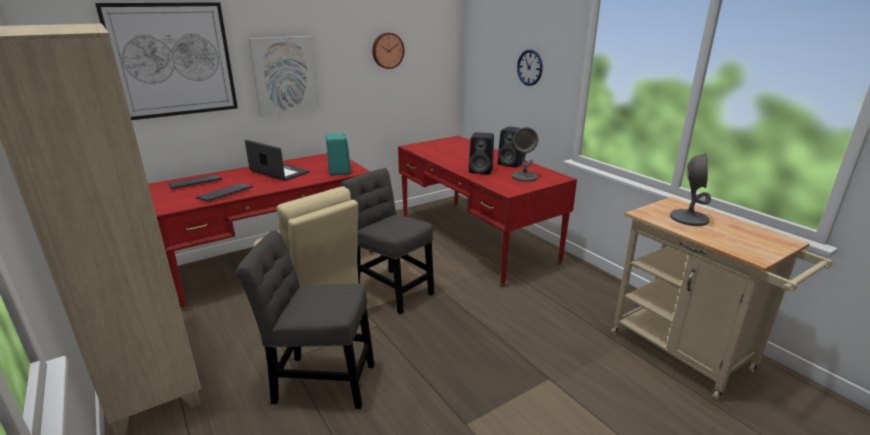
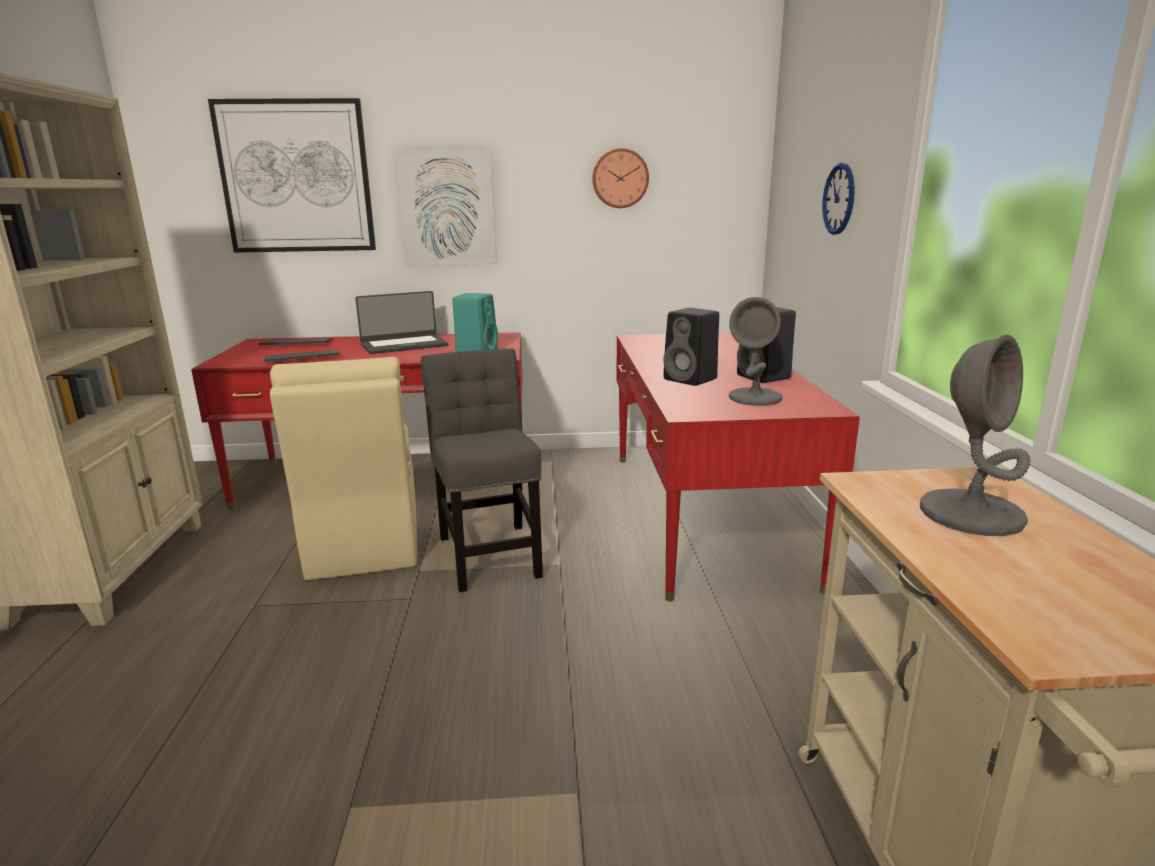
camera: 30 degrees right, 5 degrees down
grey chair [236,230,375,409] -> none
laptop [245,140,309,181] -> laptop turned 90 degrees clockwise [355,291,448,354]

